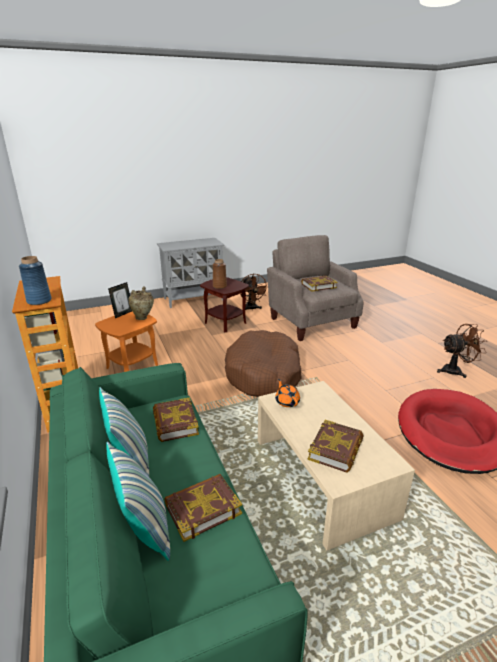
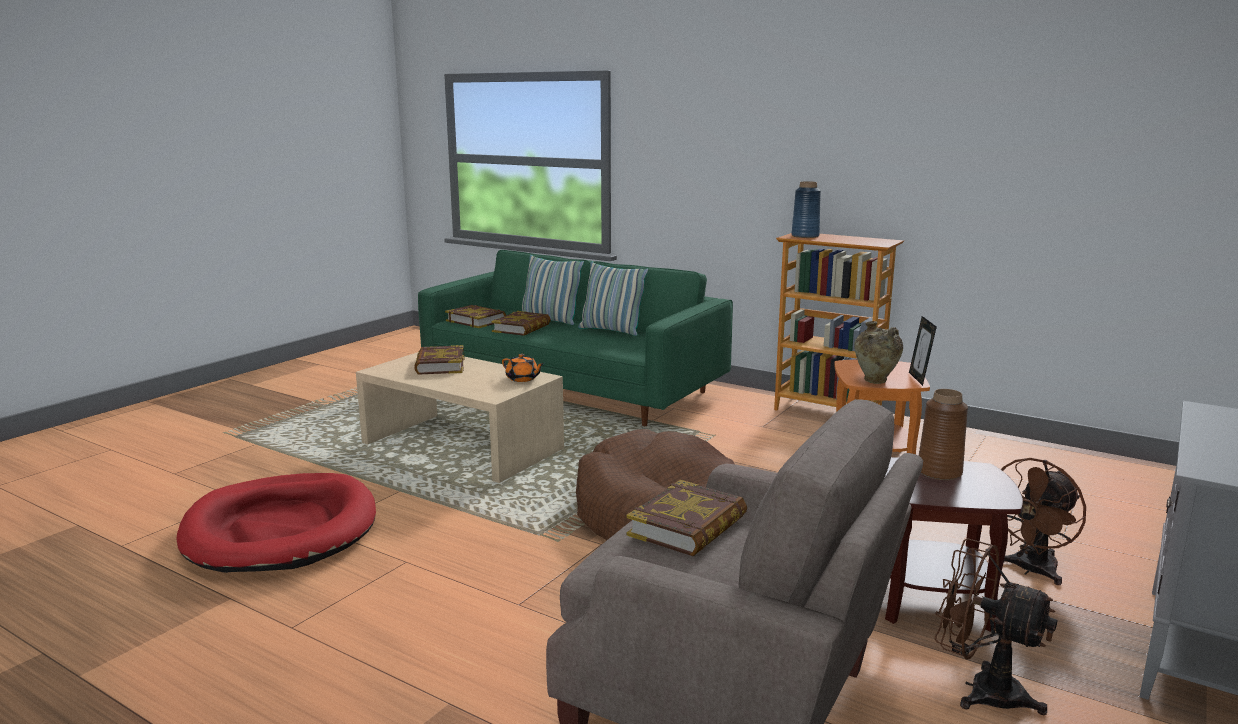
camera: 145 degrees right, 10 degrees down
book [153,397,199,442] -> book moved to [445,305,506,328]
brown fan [437,324,487,378] -> brown fan moved to [1001,458,1086,585]

